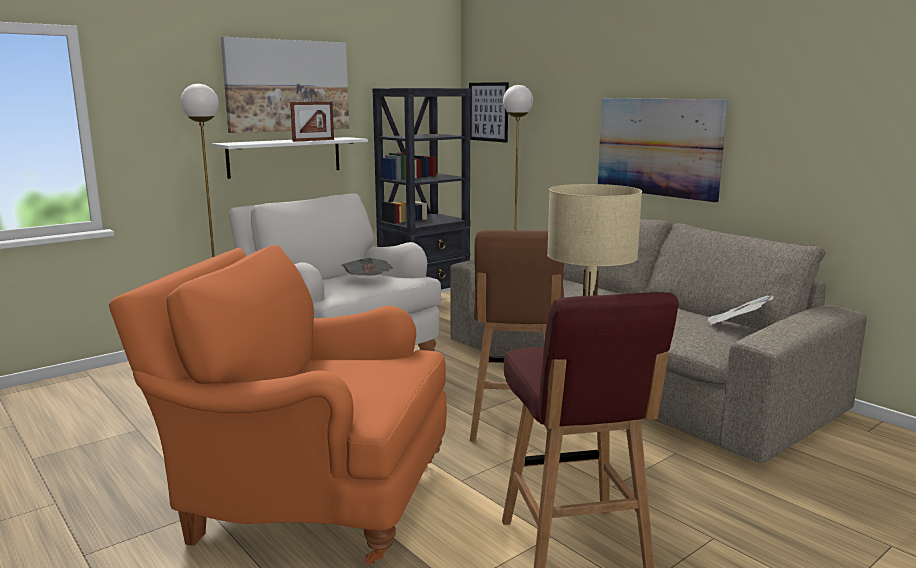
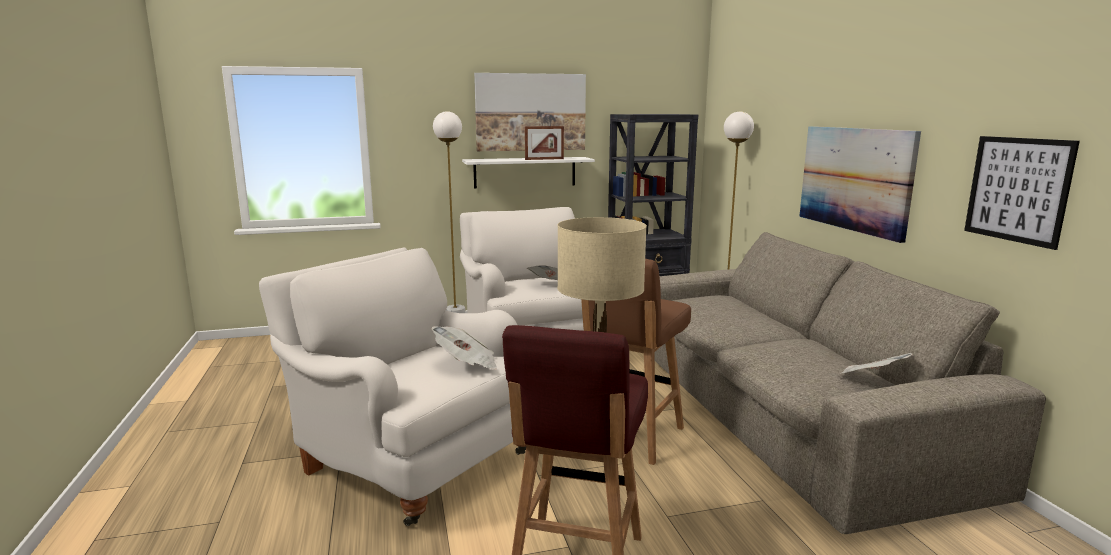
camera: 25 degrees right, 0 degrees up
orange armchair [109,245,447,564] -> white armchair [259,247,527,526]
picture [469,82,509,143] -> picture moved to [964,136,1080,250]
none -> newspaper [432,326,497,369]

